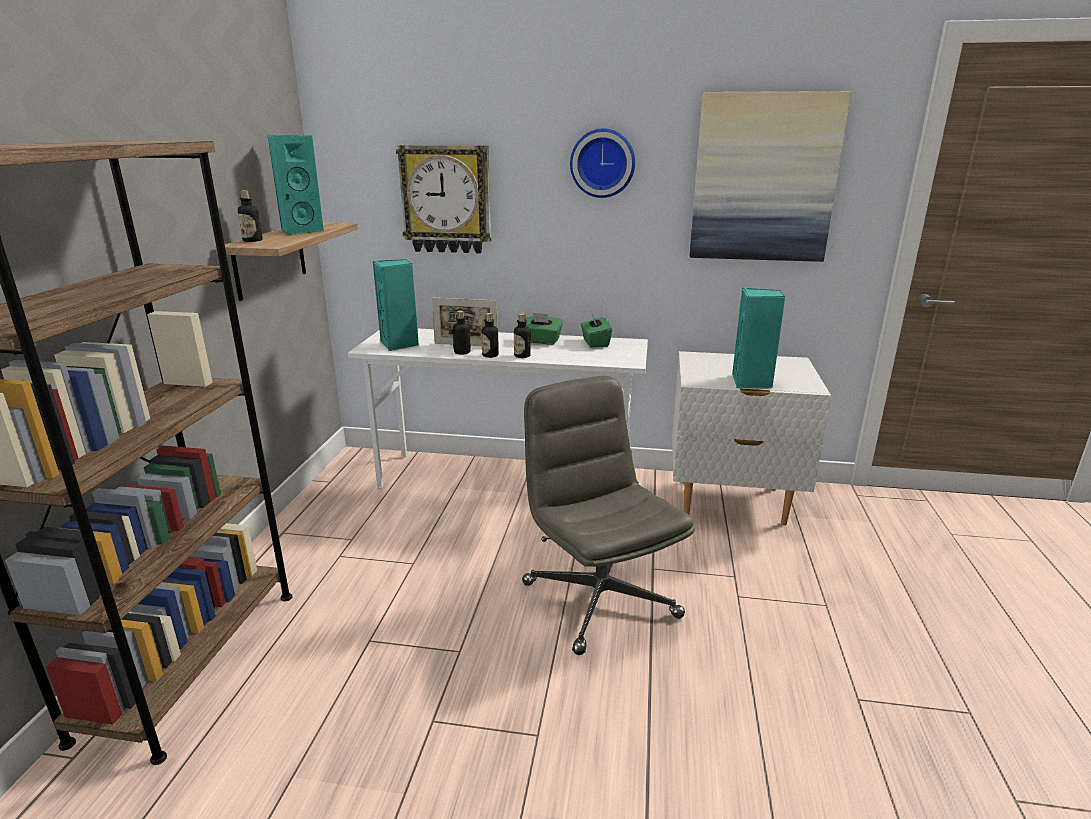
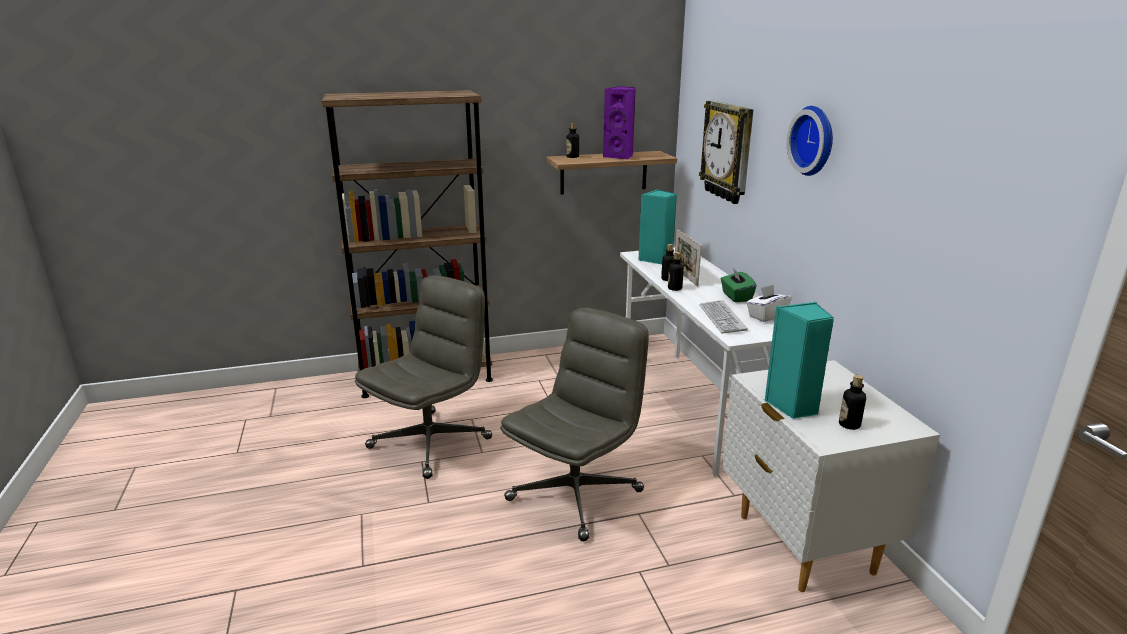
camera: 65 degrees right, 0 degrees up
turquoise speaker [268,135,324,235] -> purple speaker [603,87,636,159]
bottle [514,313,531,358] -> bottle moved to [839,375,866,430]
green tissue box [581,312,612,347] -> white tissue box [746,284,792,322]
picture [689,91,851,262] -> none
none -> grey office chair [355,275,492,479]
none -> keyboard [699,300,748,333]

